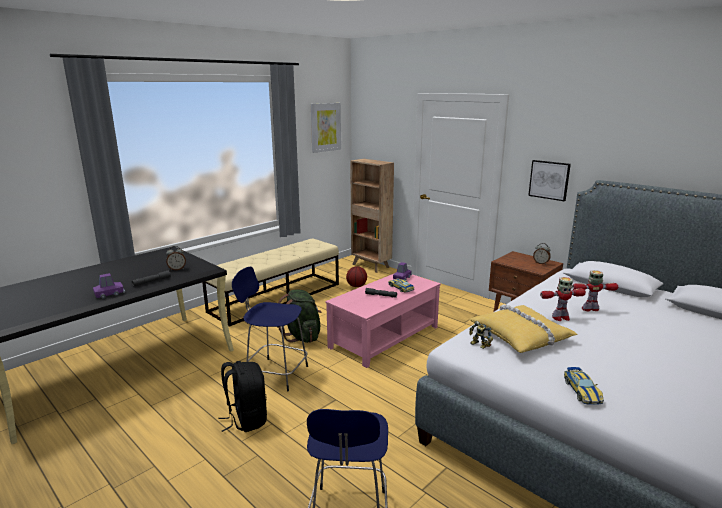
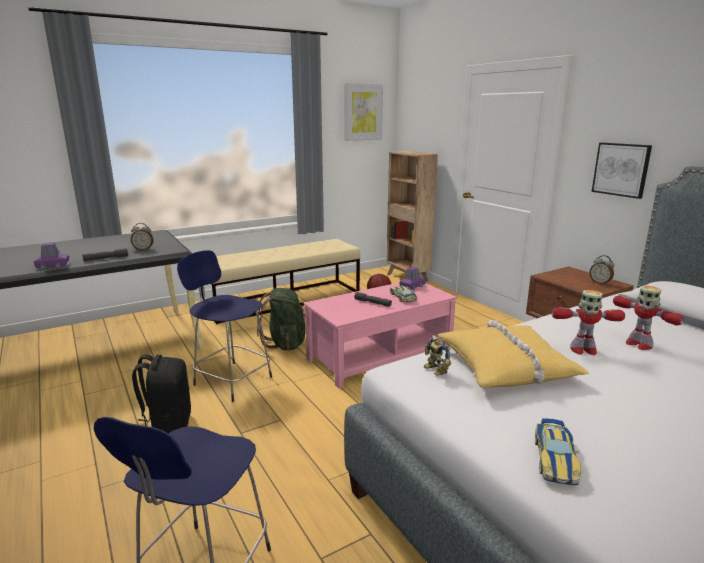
camera: 15 degrees right, 0 degrees up
toy robot [572,270,618,311] -> toy robot turned 135 degrees counterclockwise [613,286,684,350]

